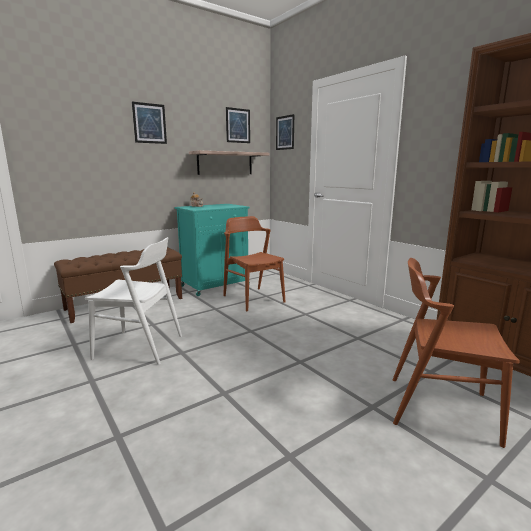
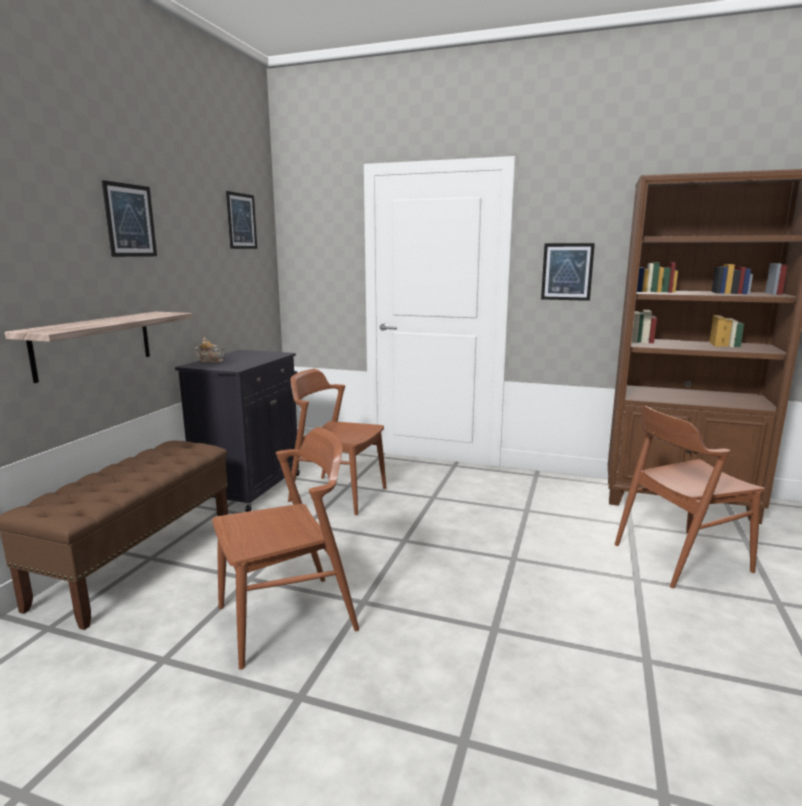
camera: 35 degrees left, 0 degrees up
white chair [85,237,182,364] -> brown chair [212,427,359,670]
turquoise cabinet [175,204,250,296] -> black cabinet [175,350,300,512]
shelf [189,150,269,175] -> shelf moved to [5,312,192,383]
picture [276,114,294,150] -> picture moved to [541,243,595,301]

